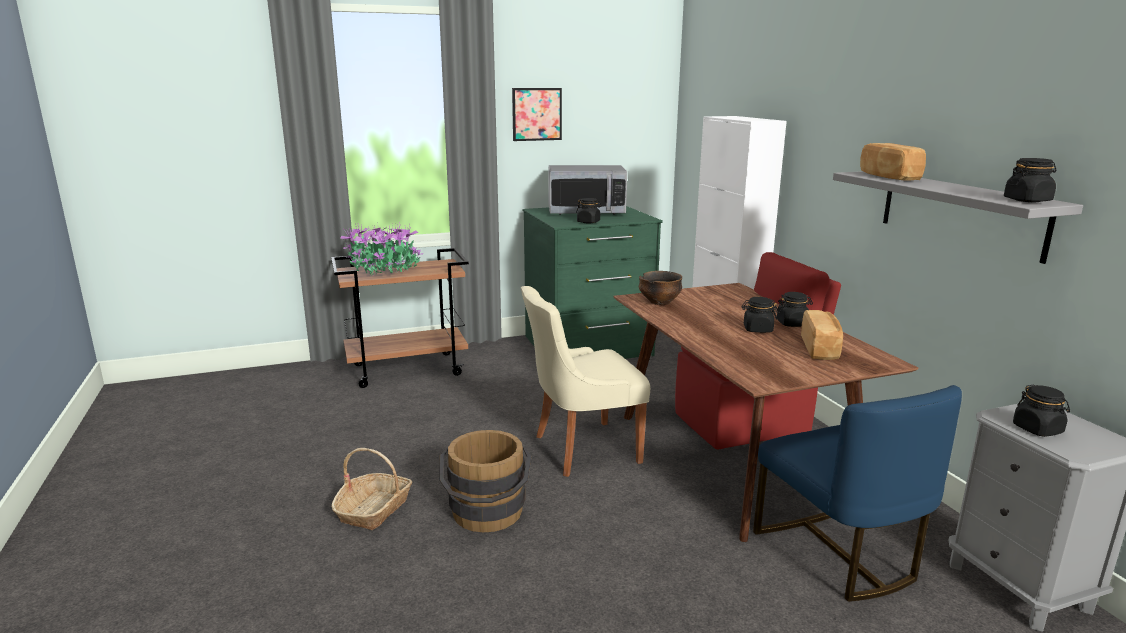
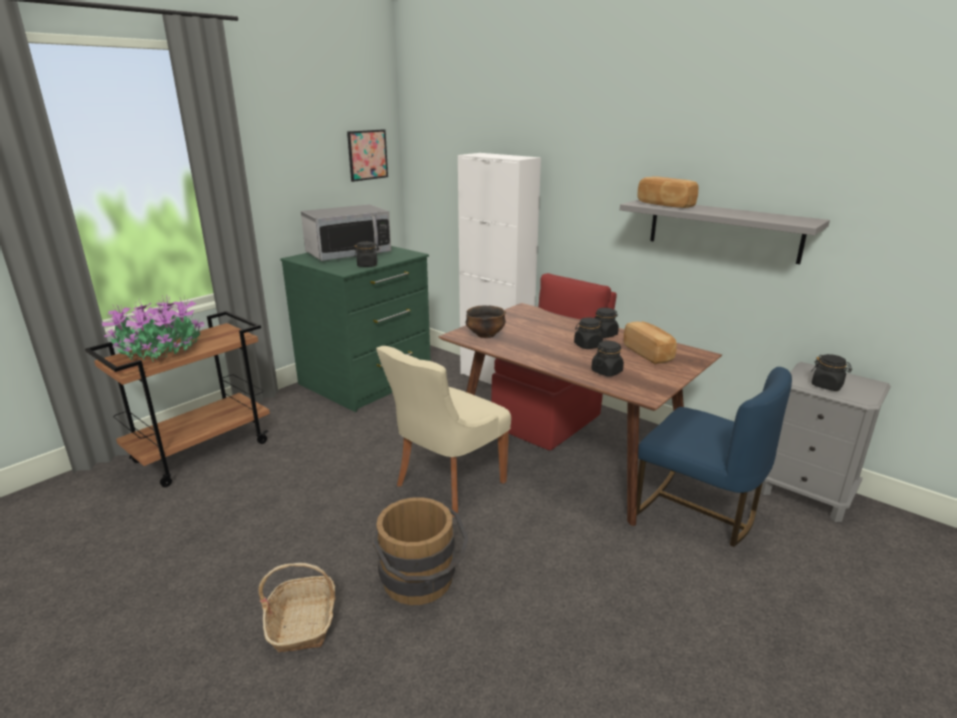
camera: 30 degrees left, 5 degrees up
picture [512,88,562,141] -> picture moved to [347,129,388,182]
black jar [1004,158,1056,202] -> black jar moved to [591,341,624,377]

